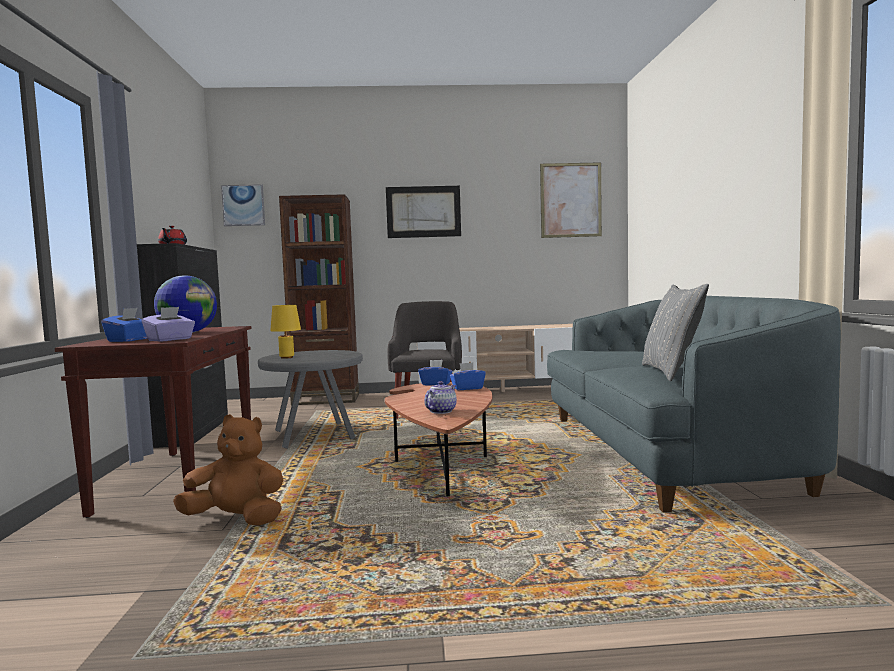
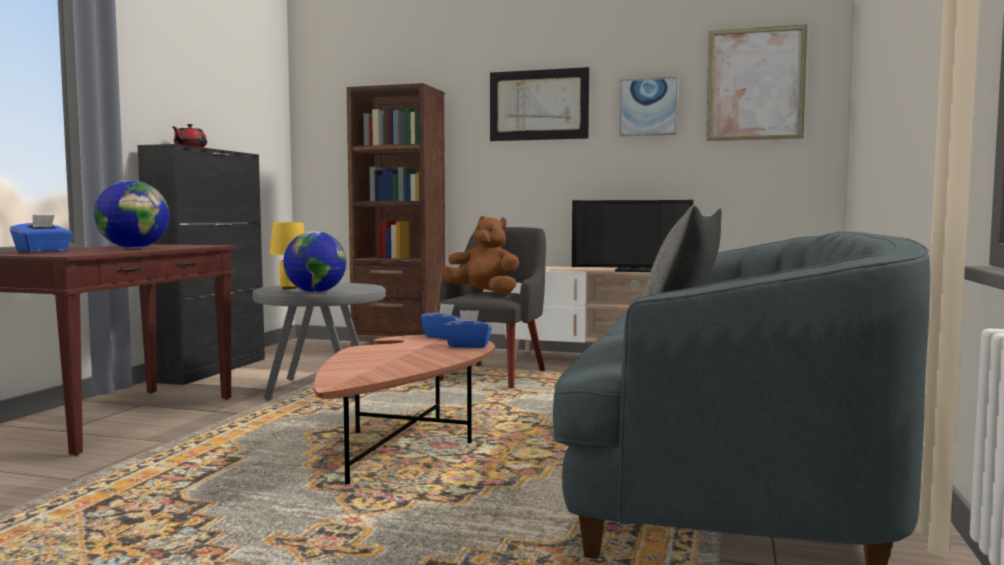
camera: 20 degrees right, 0 degrees up
purple tissue box [142,307,195,341] -> none
brown plush toy [173,414,283,526] -> brown plush toy moved to [441,216,519,295]
picture [221,184,265,226] -> picture moved to [620,77,678,136]
teapot [424,381,457,414] -> none
none -> globe [283,231,347,293]
none -> television [572,200,693,272]

